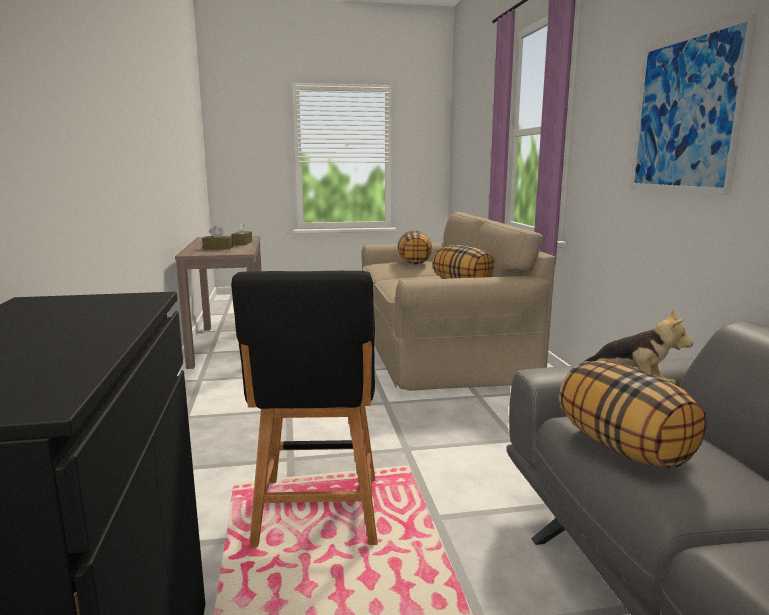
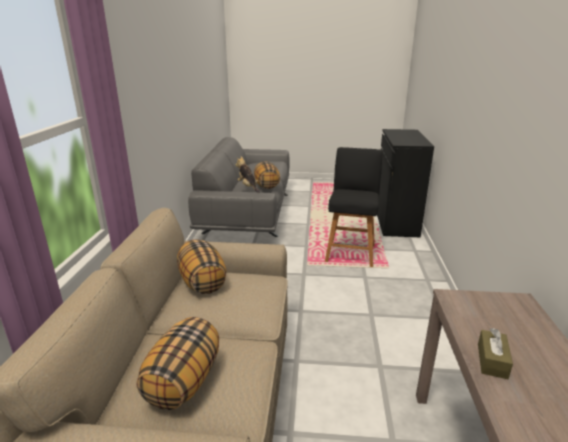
camera: 165 degrees left, 10 degrees up
brown tissue box [202,226,233,249] -> none
picture [630,12,758,195] -> none

